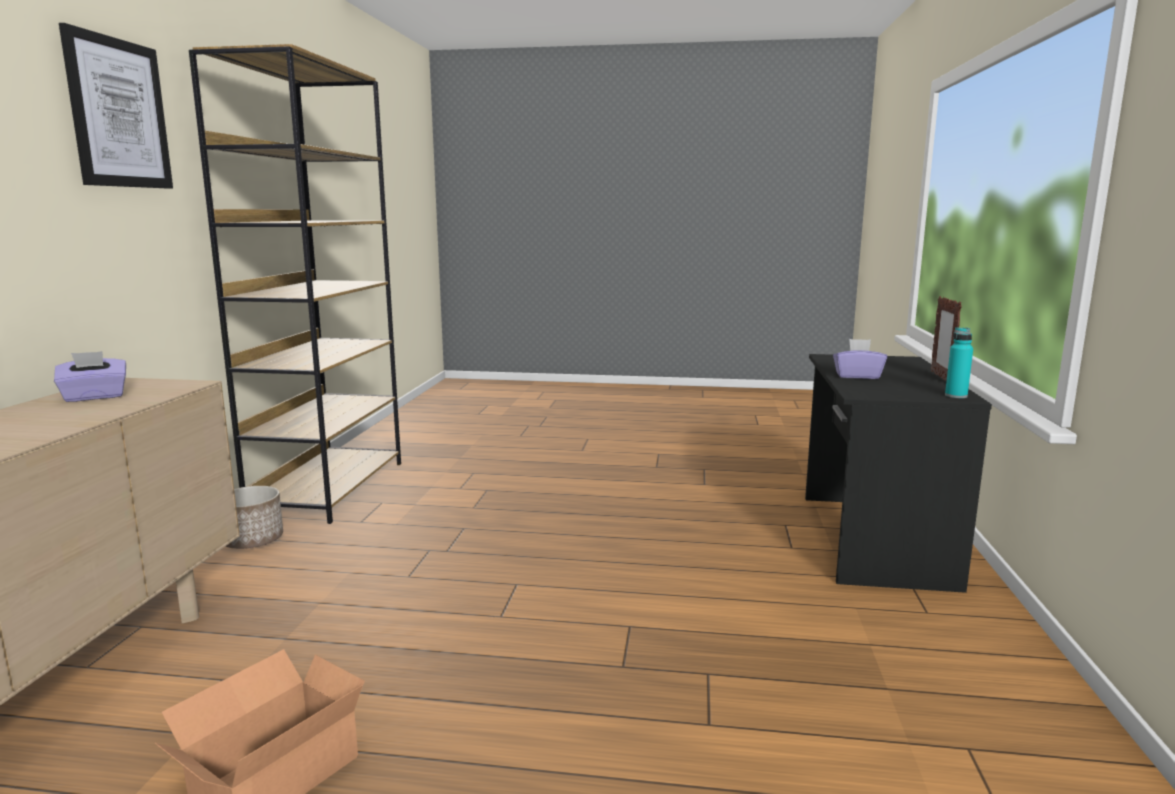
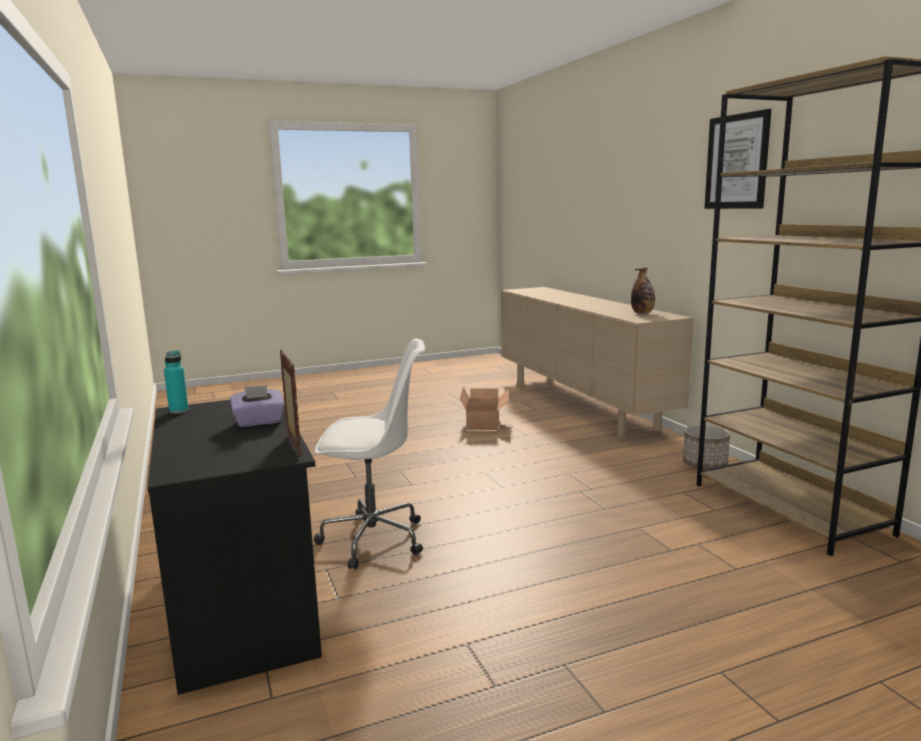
camera: 150 degrees right, 0 degrees up
purple tissue box [54,351,126,402] -> bottle [631,267,655,314]
picture frame [931,296,962,381] -> picture frame moved to [280,350,301,457]
none -> white office chair [313,339,425,569]

